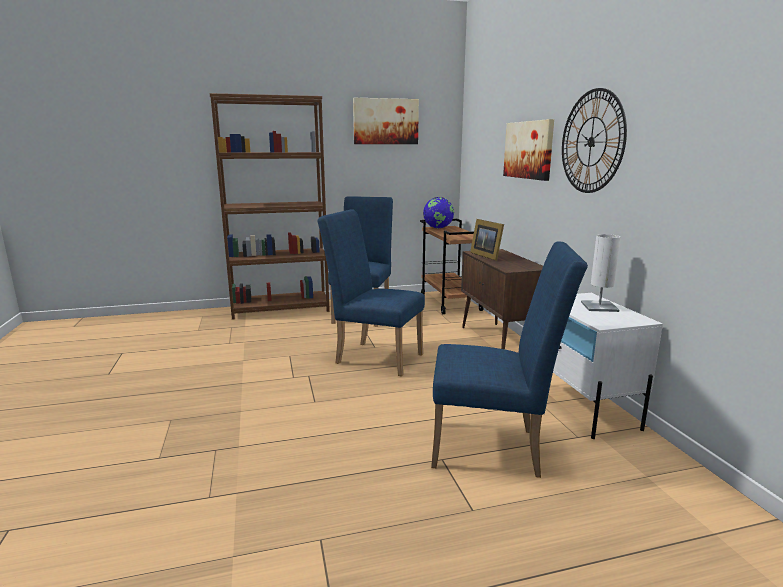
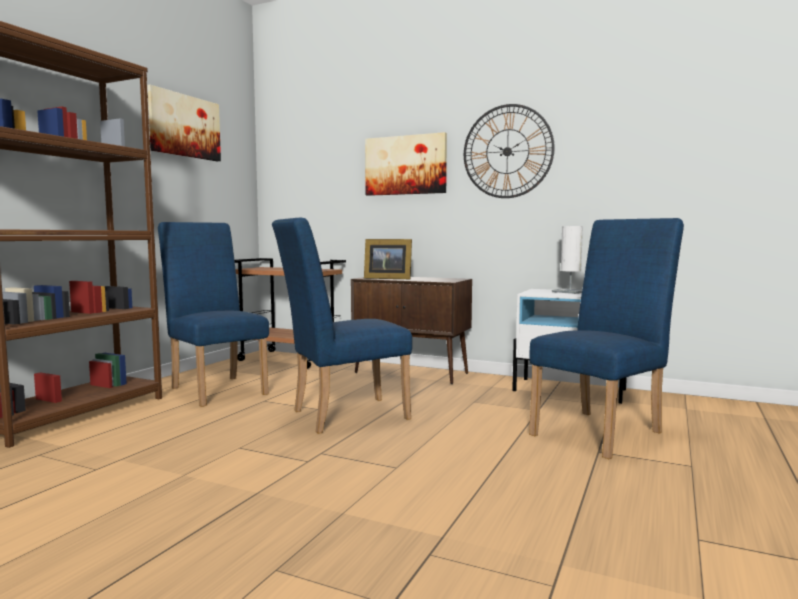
camera: 50 degrees left, 10 degrees down
globe [423,197,454,228] -> none

